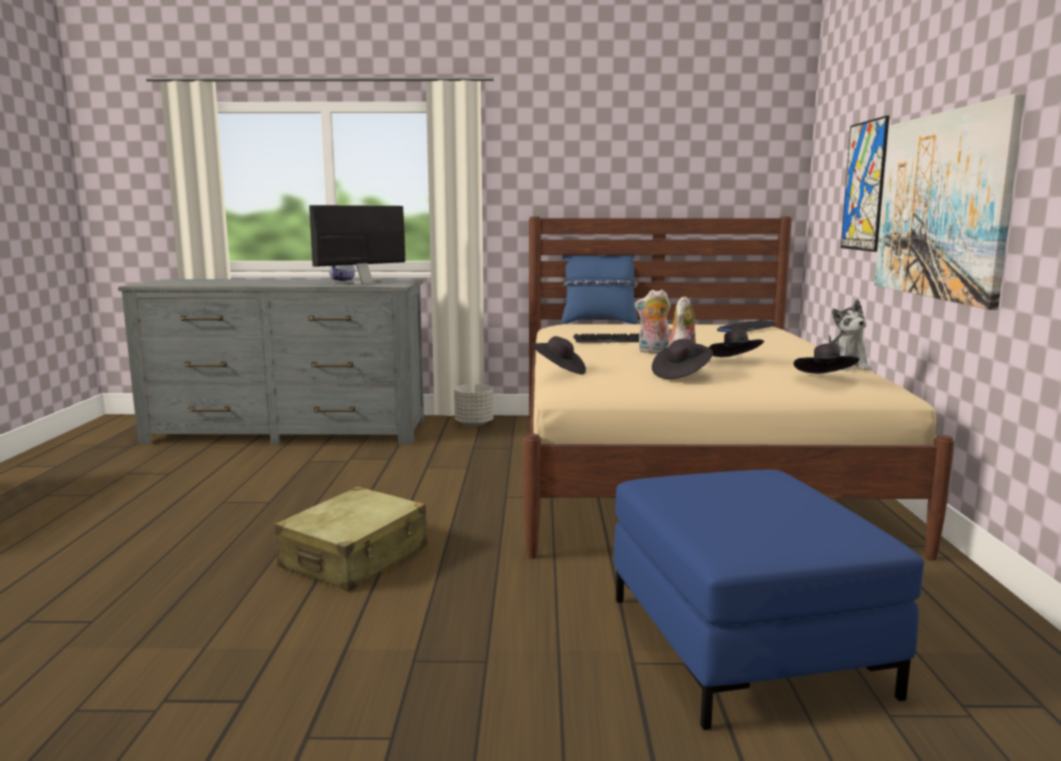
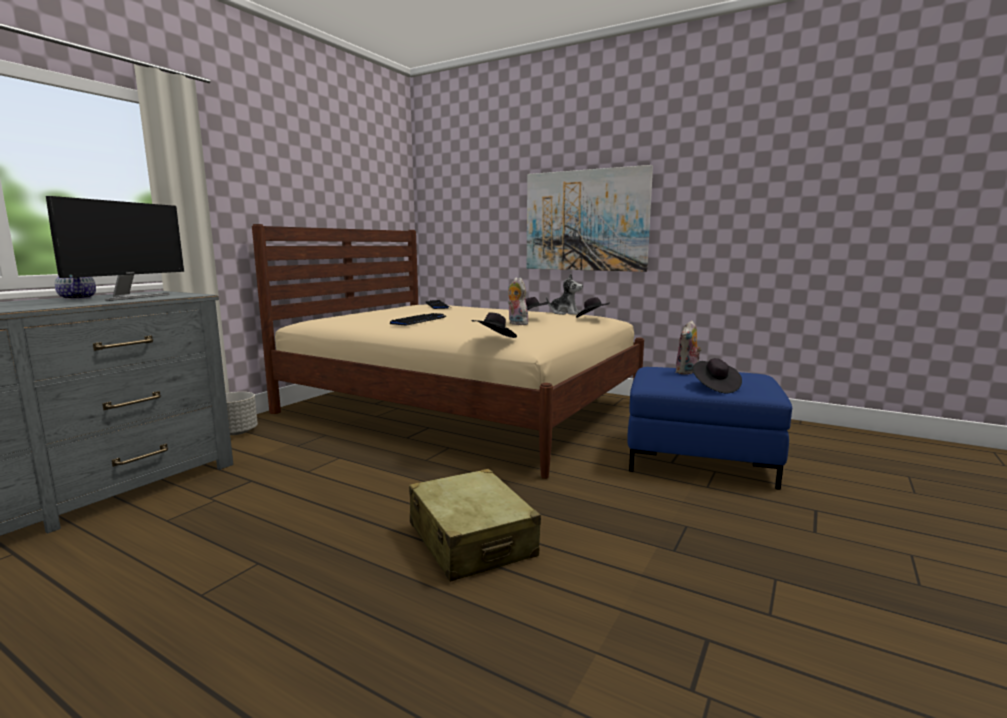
camera: 60 degrees left, 0 degrees up
monitor [309,205,405,284] -> monitor turned 150 degrees counterclockwise [46,196,184,301]
blue pillow [561,255,638,324] -> none
plush toy [634,290,671,353] -> plush toy moved to [675,320,702,375]
black hat [652,339,713,379] -> black hat moved to [693,358,742,393]
picture [841,115,889,252] -> none

